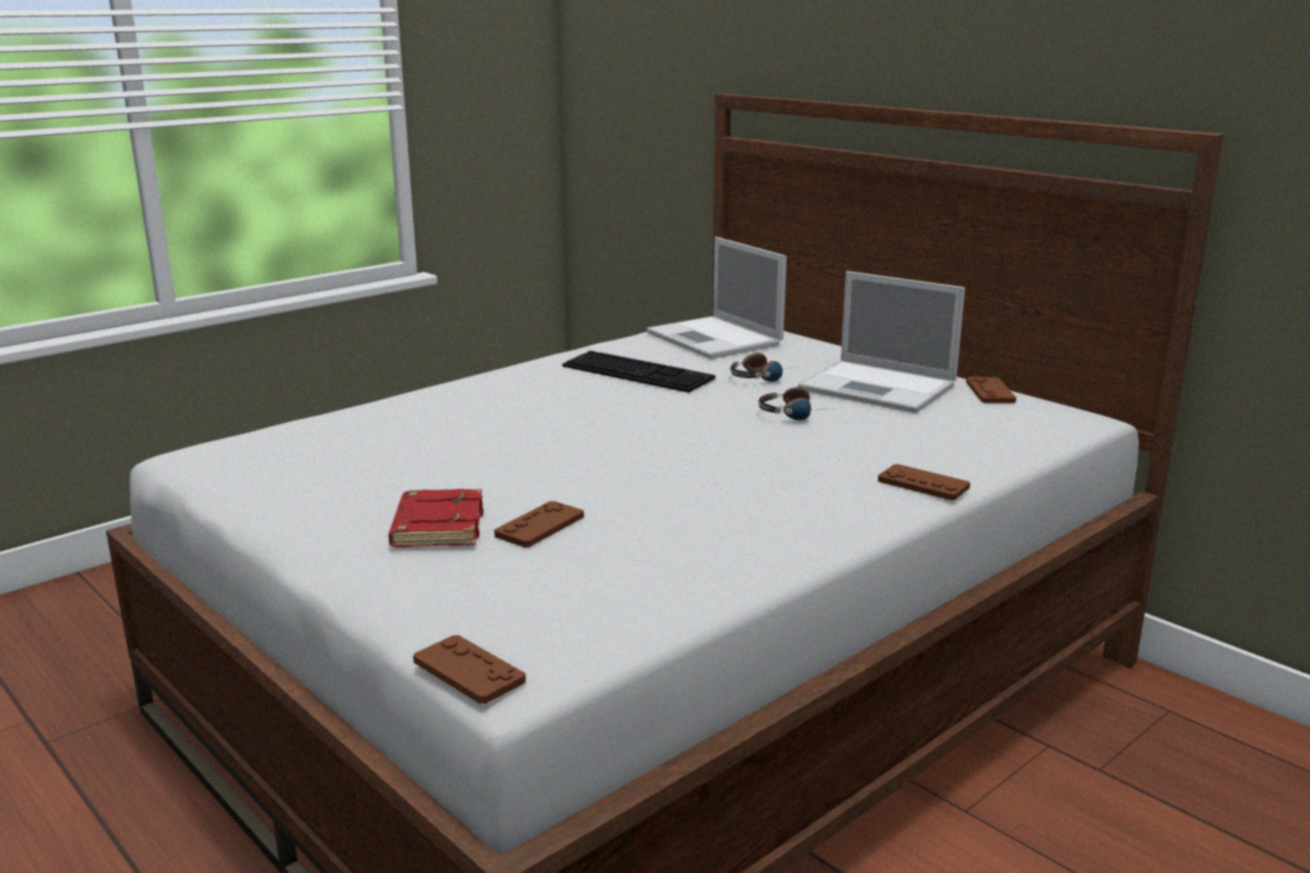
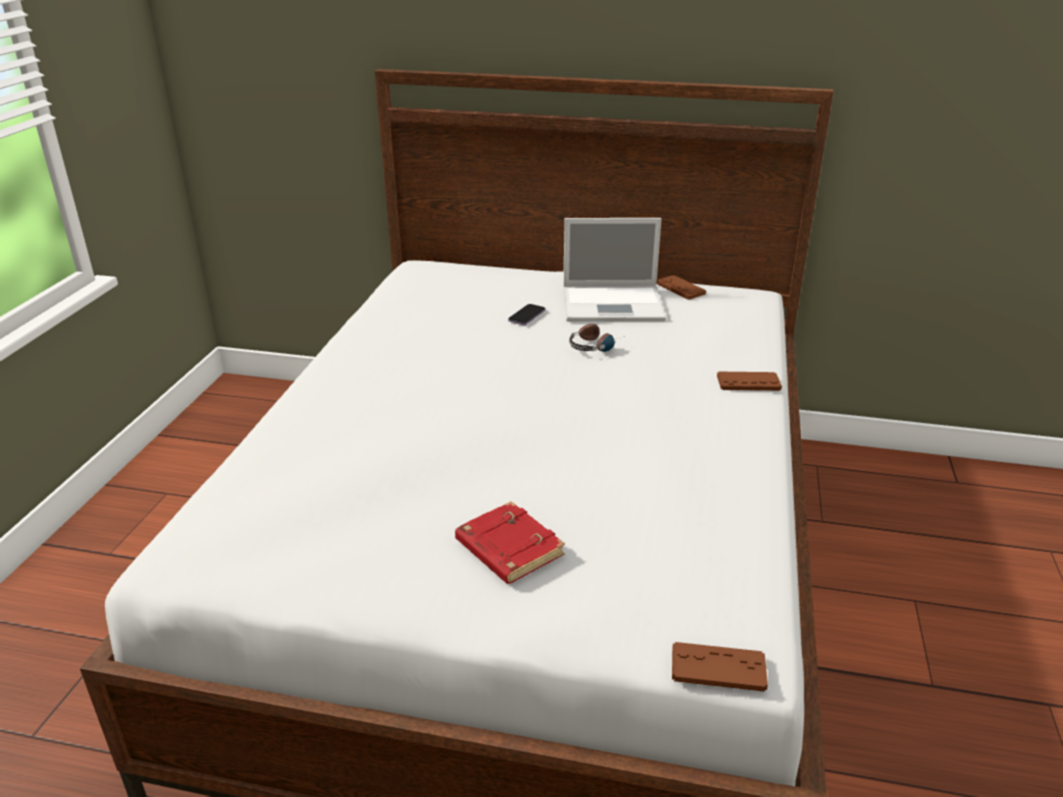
camera: 35 degrees left, 10 degrees up
brown game controller [494,501,584,548] -> none
keyboard [562,350,715,393] -> none
laptop [646,237,787,359] -> none
headphones [730,353,795,382] -> phone [508,304,545,325]

